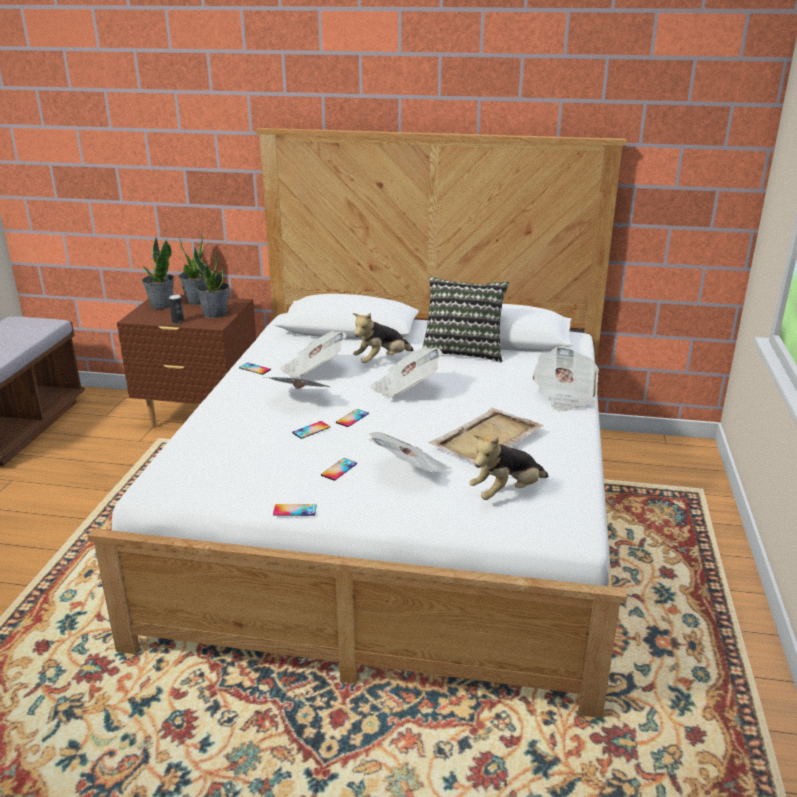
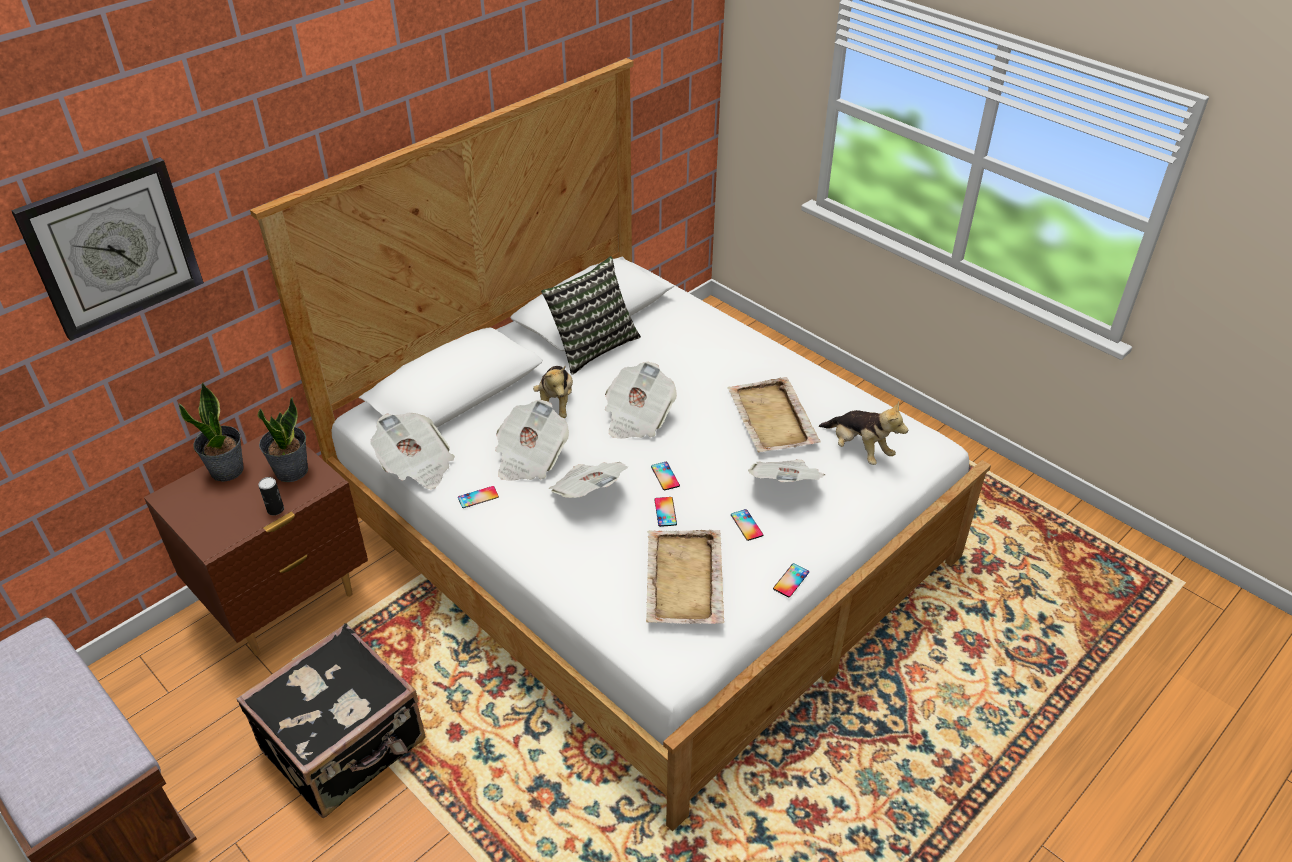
camera: 55 degrees left, 15 degrees up
potted plant [142,238,174,309] -> none
plush toy [469,435,548,500] -> plush toy turned 45 degrees counterclockwise [819,402,908,465]
newspaper [533,346,599,412] -> newspaper moved to [371,413,455,489]
none -> wall clock [11,157,204,341]
none -> black suitcase [237,623,425,818]
none -> beige tray [646,530,724,624]

